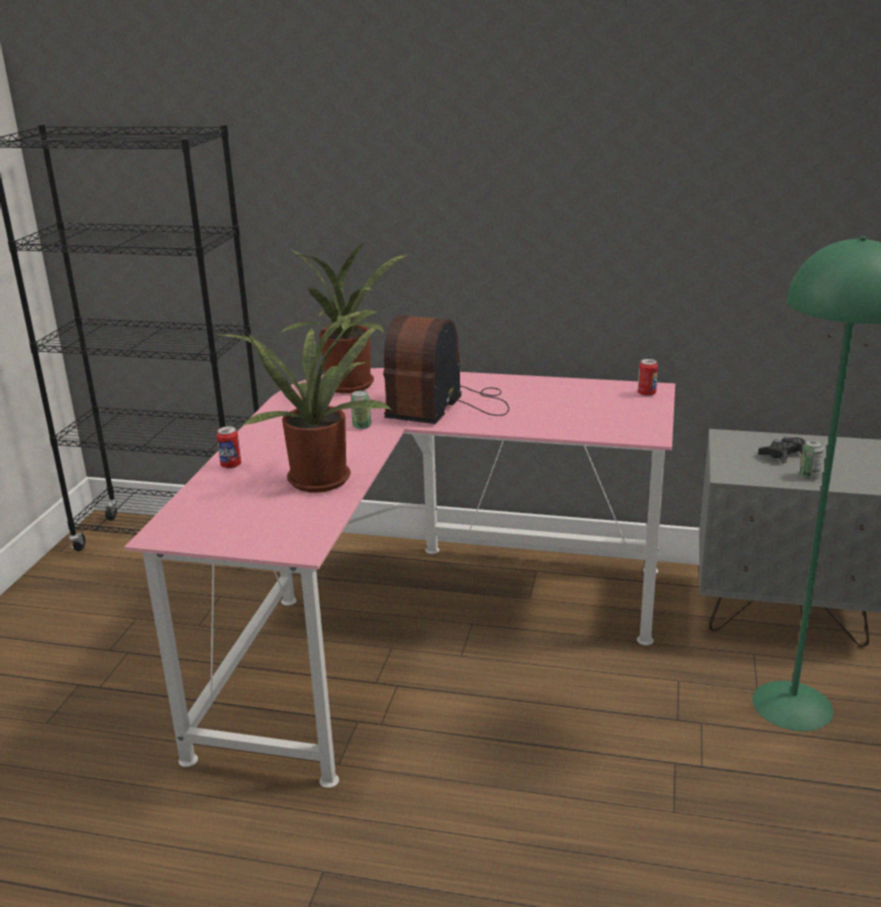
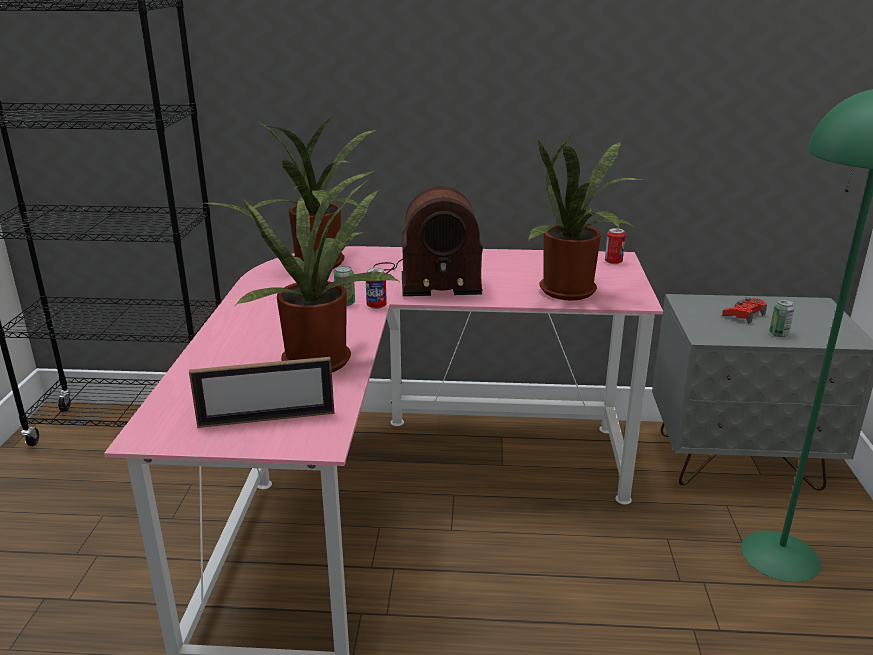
camera: 10 degrees left, 0 degrees up
can [216,426,241,469] -> can moved to [366,268,387,309]
radio [383,315,509,424] -> radio turned 105 degrees counterclockwise [373,186,483,296]
black game controller [758,436,806,464] -> red game controller [722,297,767,323]
none -> picture frame [189,357,335,428]
none -> potted plant [528,131,644,301]

